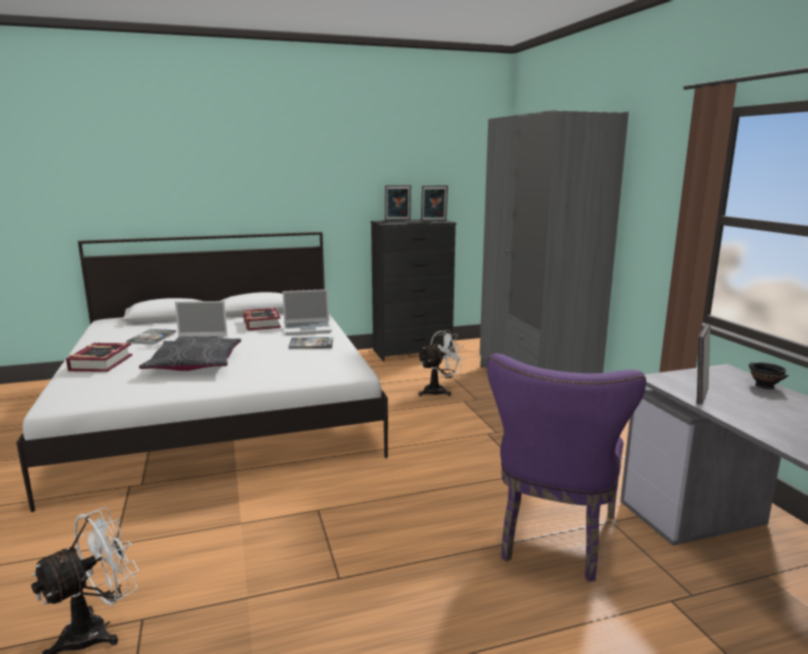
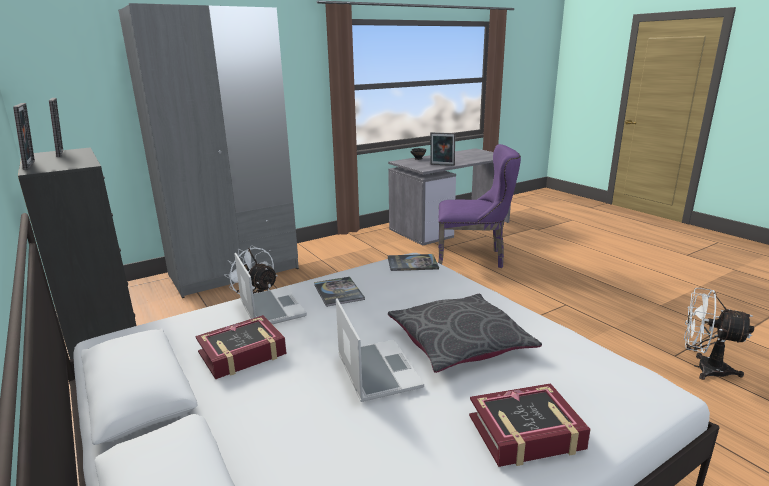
camera: 105 degrees left, 5 degrees up
book [126,329,176,345] -> book moved to [387,254,439,271]

